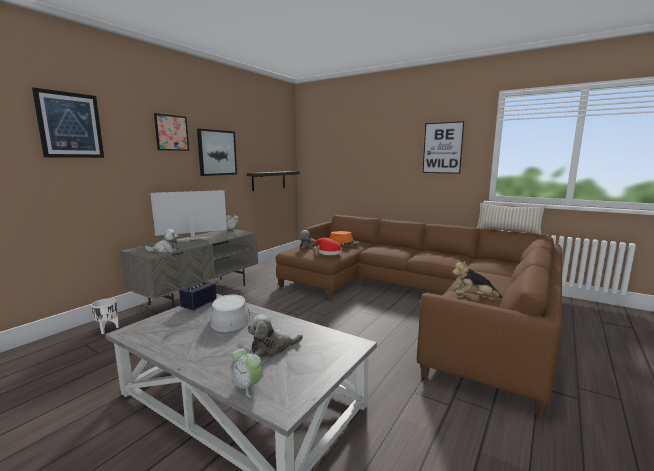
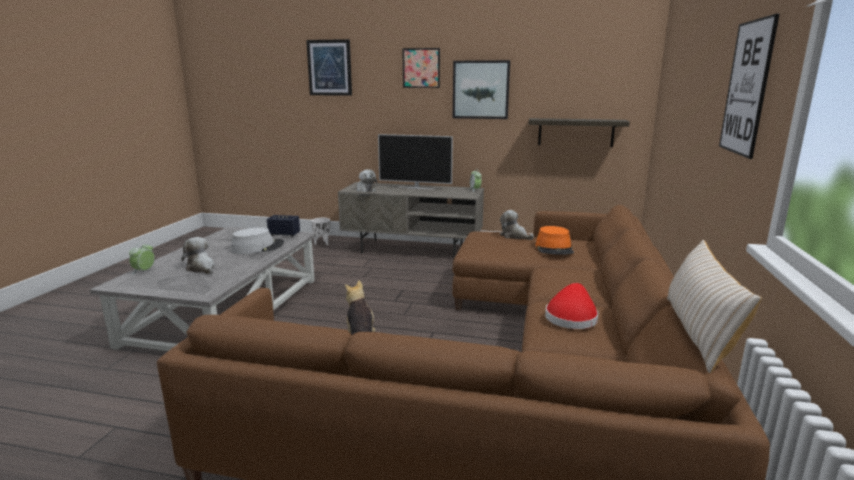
camera: 70 degrees right, 5 degrees up
television [150,190,227,240] -> television turned 150 degrees clockwise [378,134,453,189]
red hat [313,238,342,255] -> red hat moved to [545,283,598,329]

